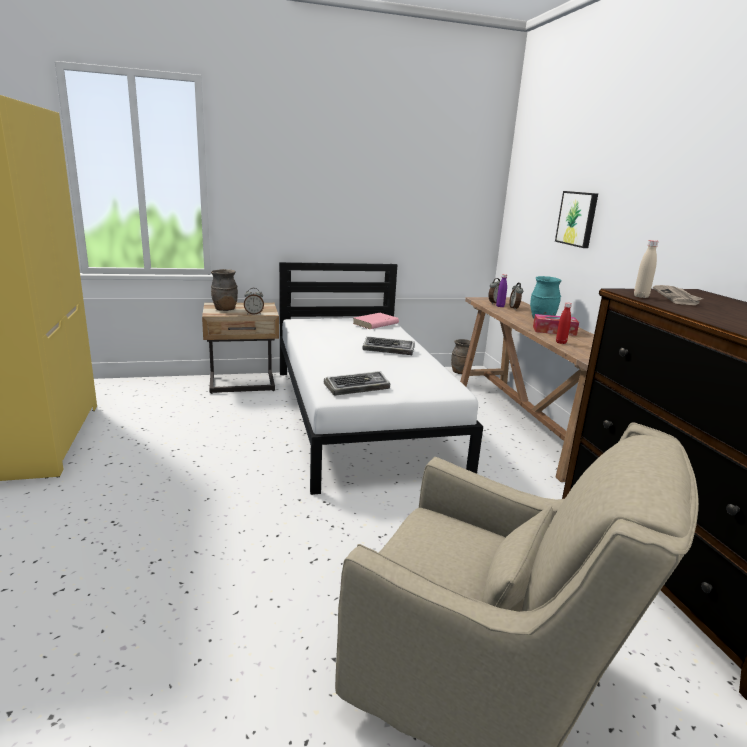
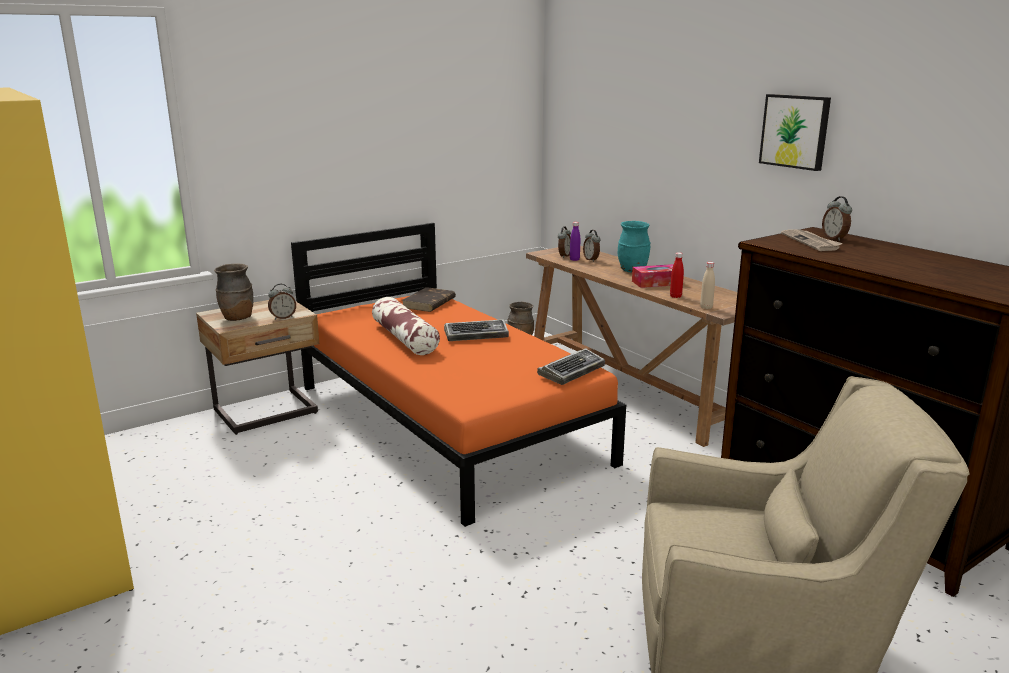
camera: 20 degrees left, 0 degrees up
white bed [279,262,483,495] -> orange bed [291,223,626,527]
keyboard [324,371,390,396] -> keyboard moved to [537,348,605,385]
pink book [353,313,399,329] -> brown book [402,287,456,312]
picture [555,191,598,248] -> picture moved to [759,94,831,171]
beige bottle [634,240,658,298] -> beige bottle moved to [700,262,715,309]
none -> pillow [372,297,440,355]
none -> alarm clock [822,196,852,241]

